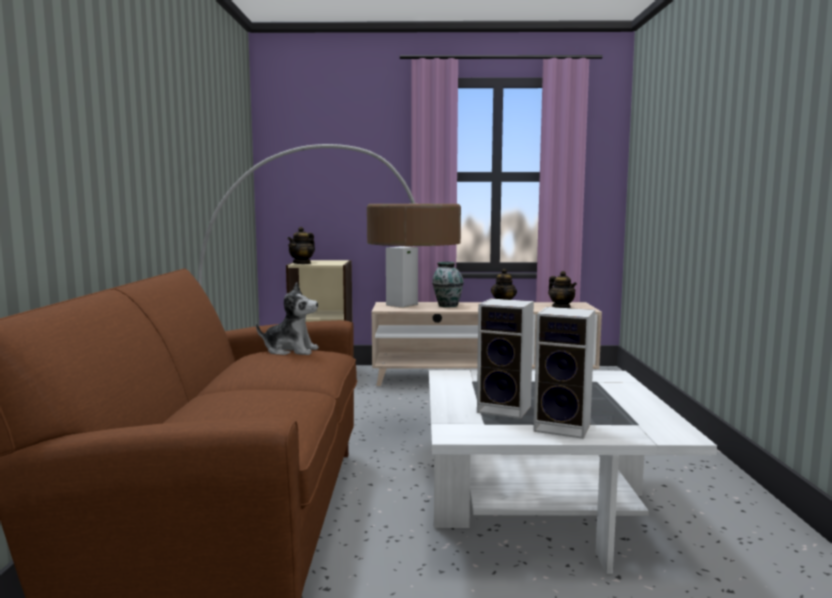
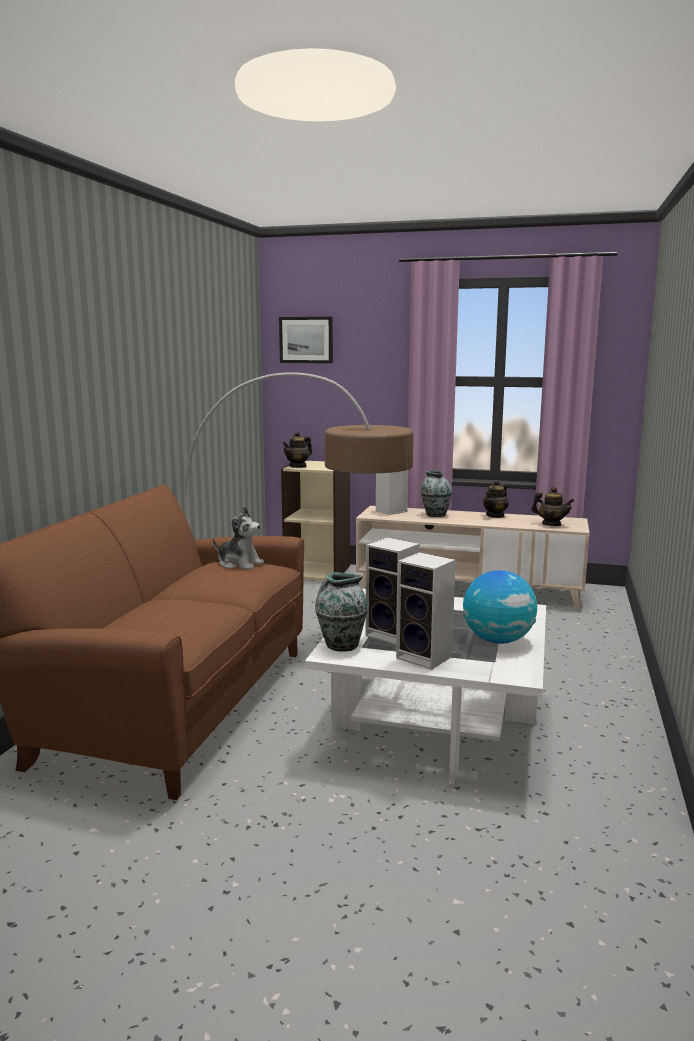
camera: 15 degrees right, 5 degrees up
teapot [548,271,577,308] -> teapot turned 45 degrees counterclockwise [531,487,574,526]
none -> picture [279,317,333,363]
none -> vase [315,572,368,651]
none -> globe [463,570,537,644]

